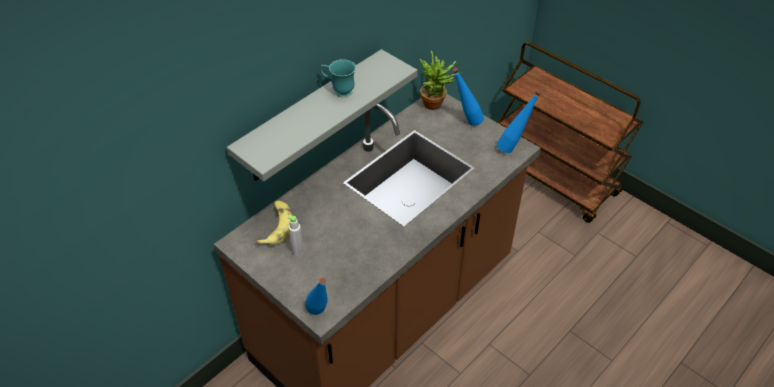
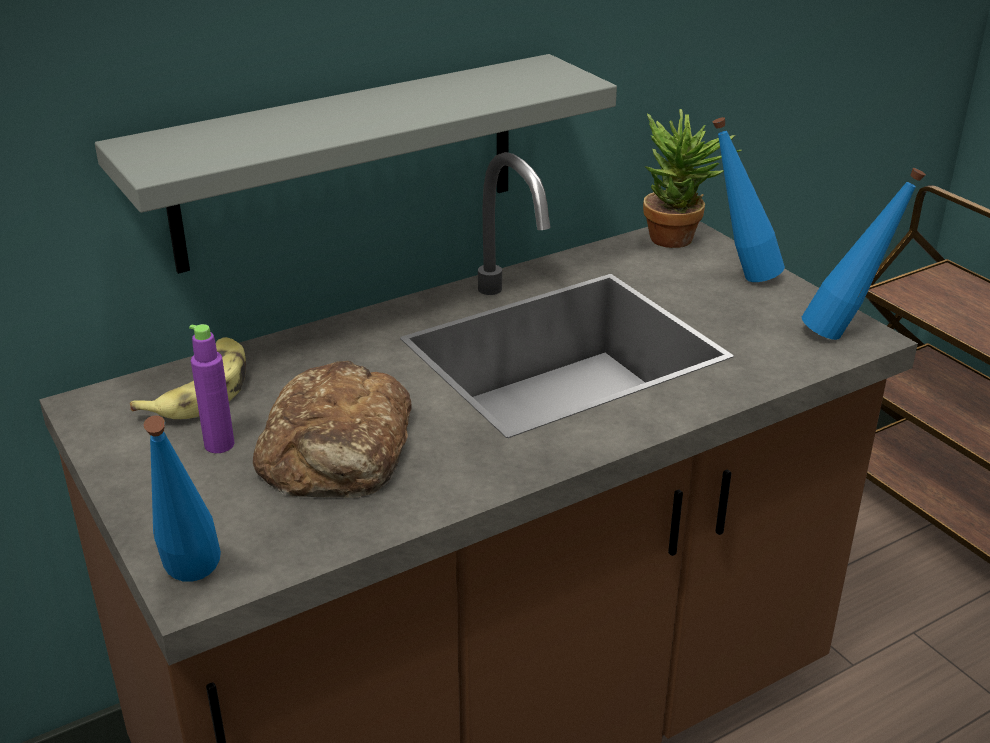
camera: 15 degrees right, 15 degrees down
grey bottle [288,216,304,257] -> purple bottle [189,324,235,453]
turquoise mug [320,59,356,97] -> none
none -> bread [253,361,412,498]

